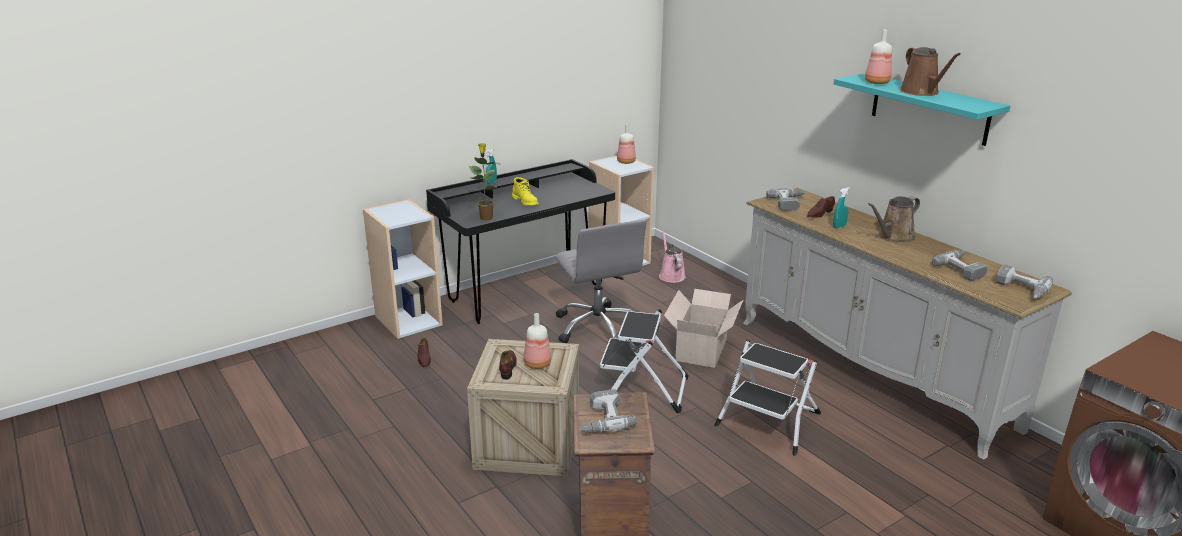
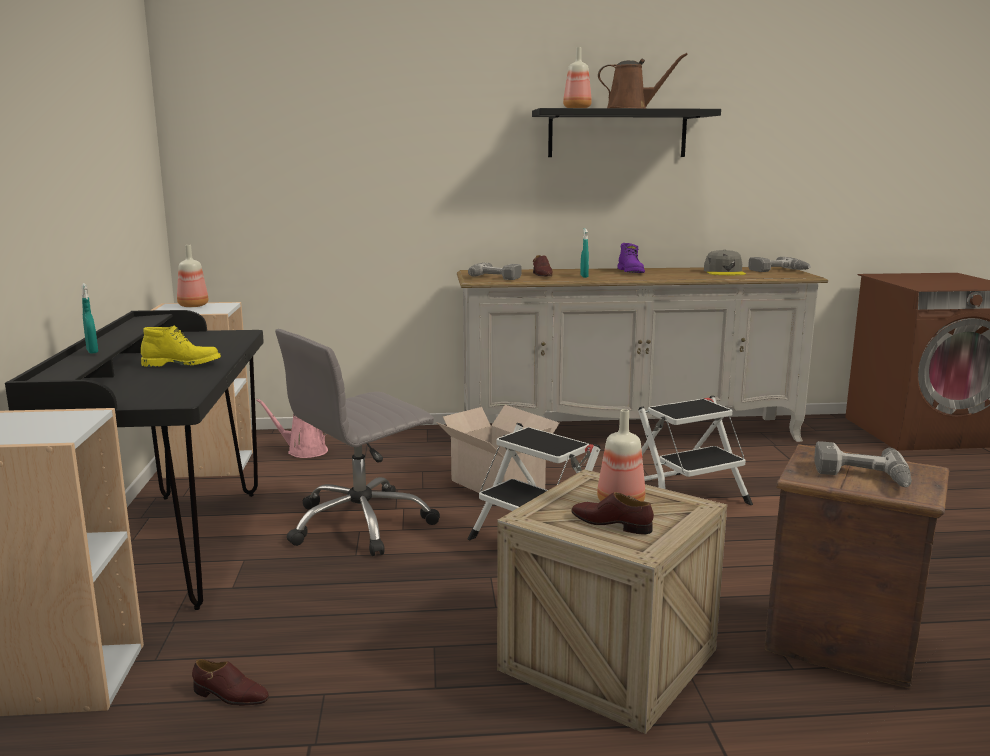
camera: 60 degrees left, 10 degrees down
potted plant [469,143,500,220] -> none
grey office chair [555,220,646,343] -> grey office chair turned 135 degrees clockwise [275,329,440,556]
turquoise shelf [834,73,1010,146] -> black shelf [532,108,721,157]
brown watering can [868,196,920,242] -> purple boot [617,243,645,273]
power drill [932,250,988,281] -> grey cap [704,249,746,275]

